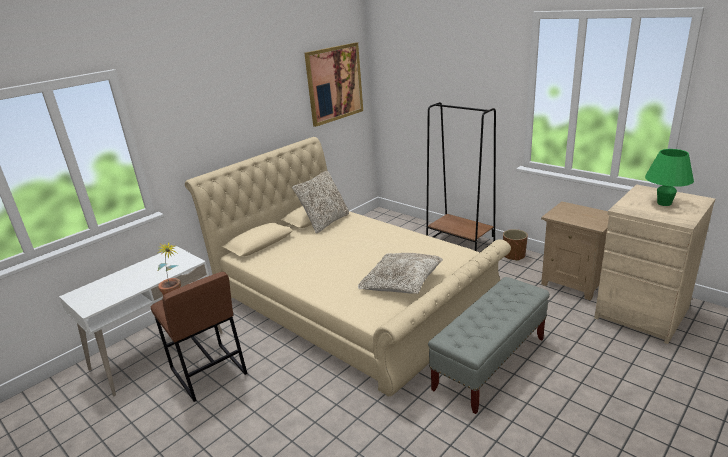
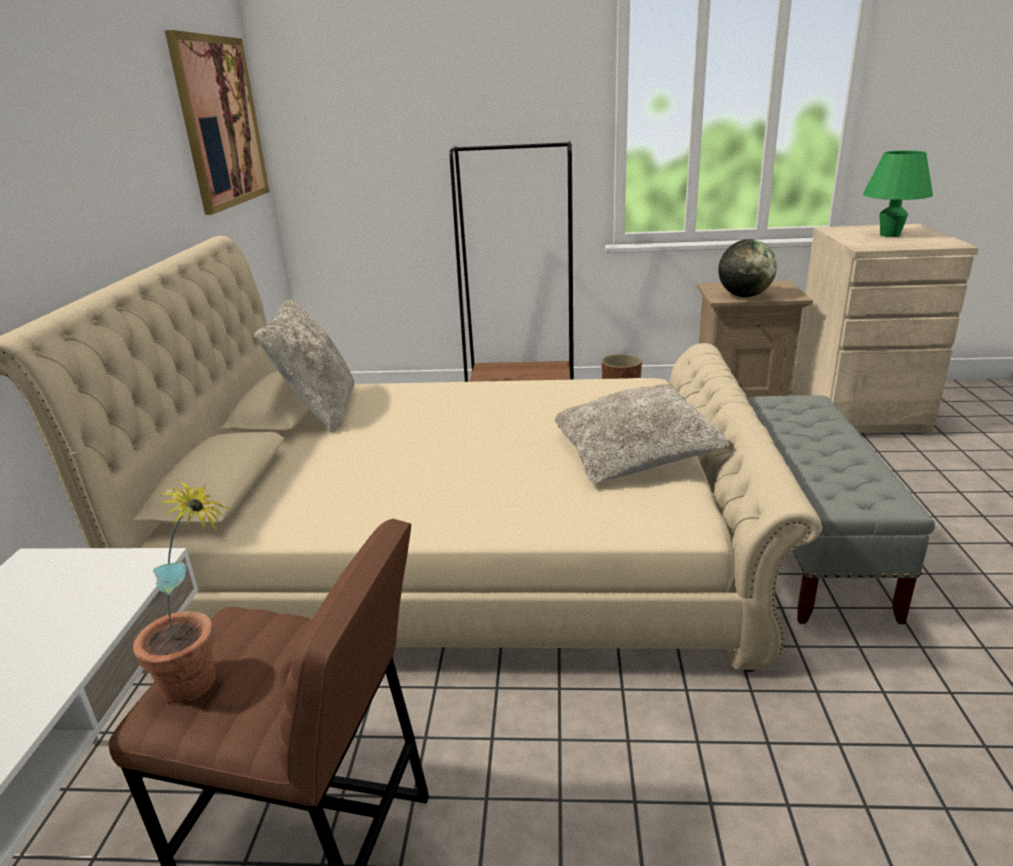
camera: 40 degrees left, 0 degrees up
none -> globe [718,239,777,297]

